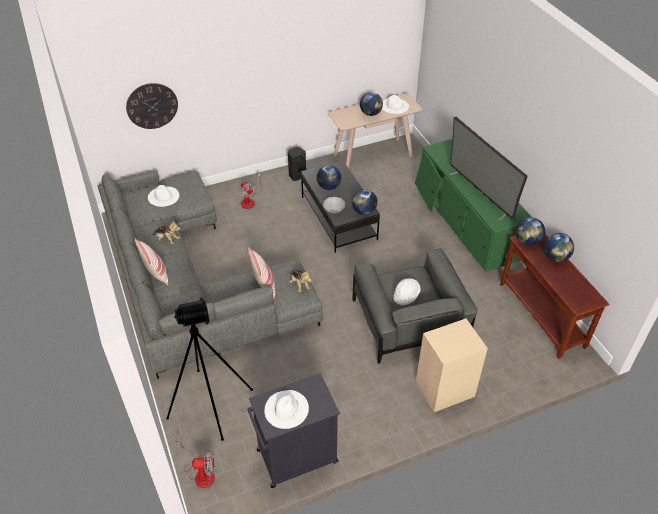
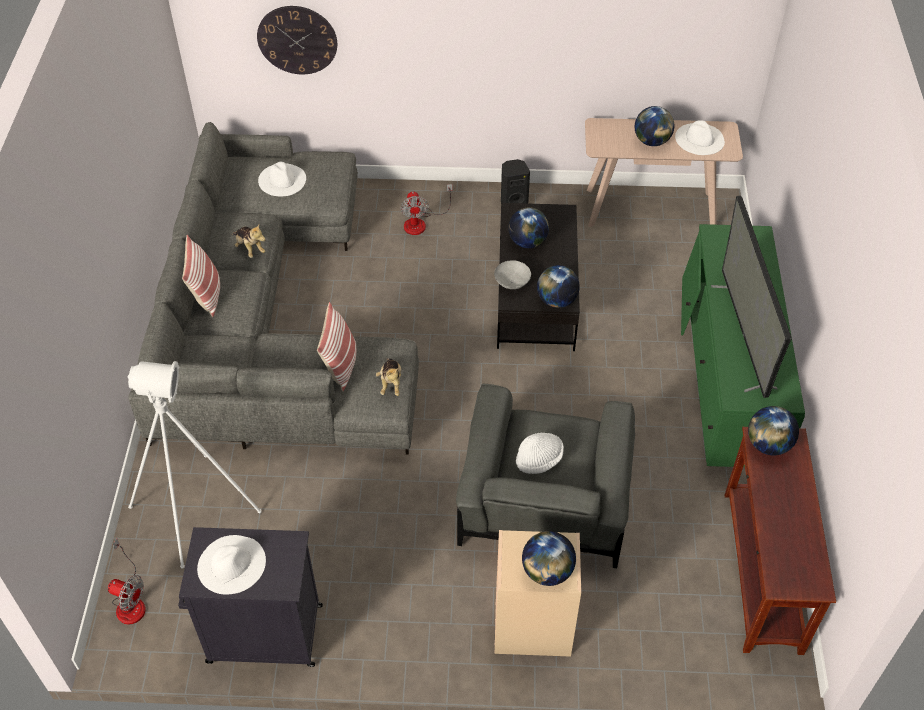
camera: 25 degrees right, 5 degrees up
black floor lamp [166,297,253,441] -> white floor lamp [128,361,262,568]
globe [544,233,574,262] -> globe moved to [522,531,576,586]

